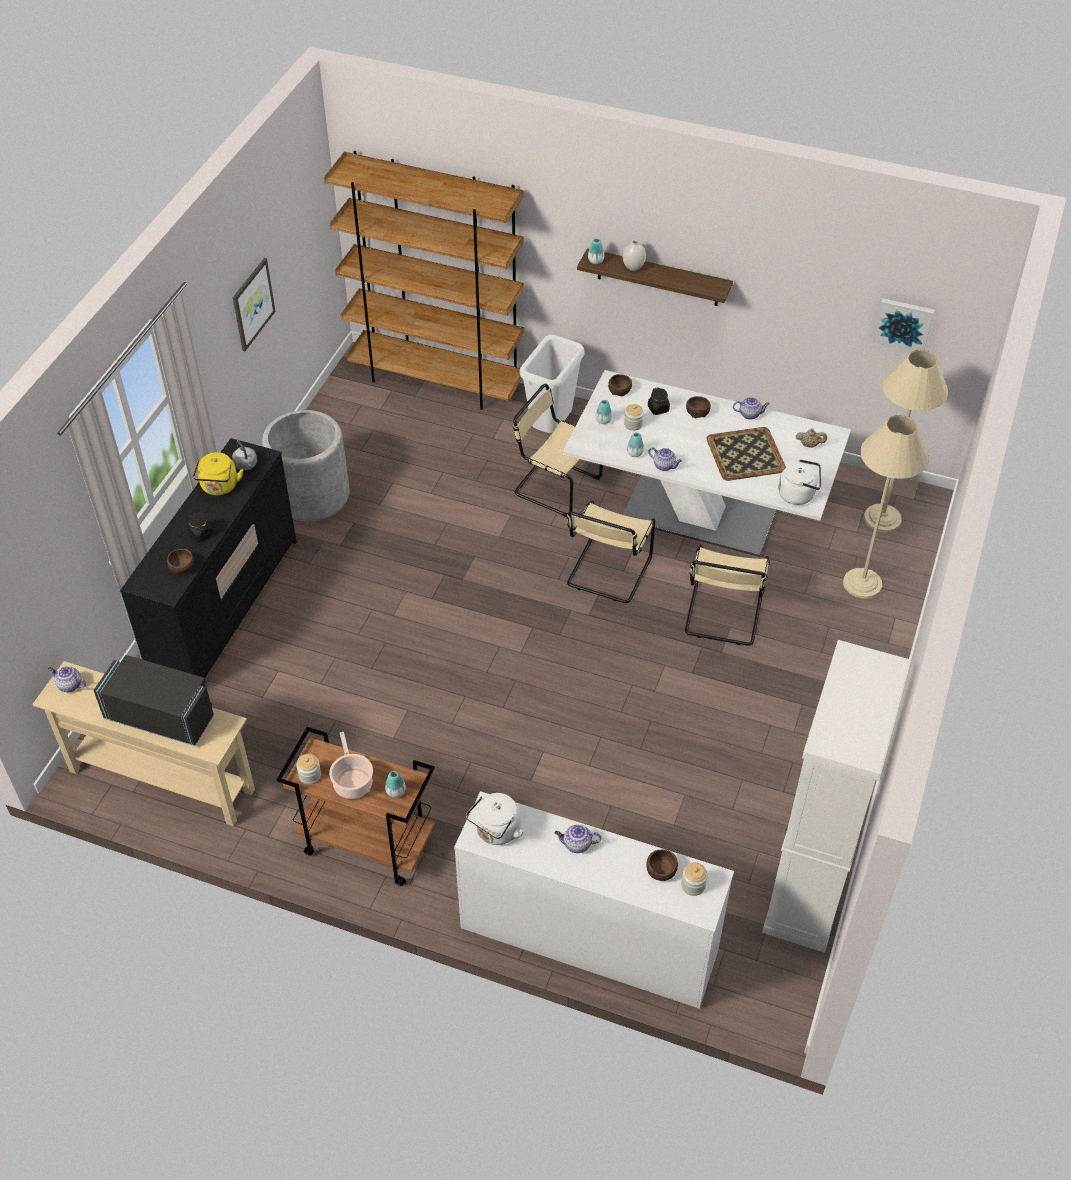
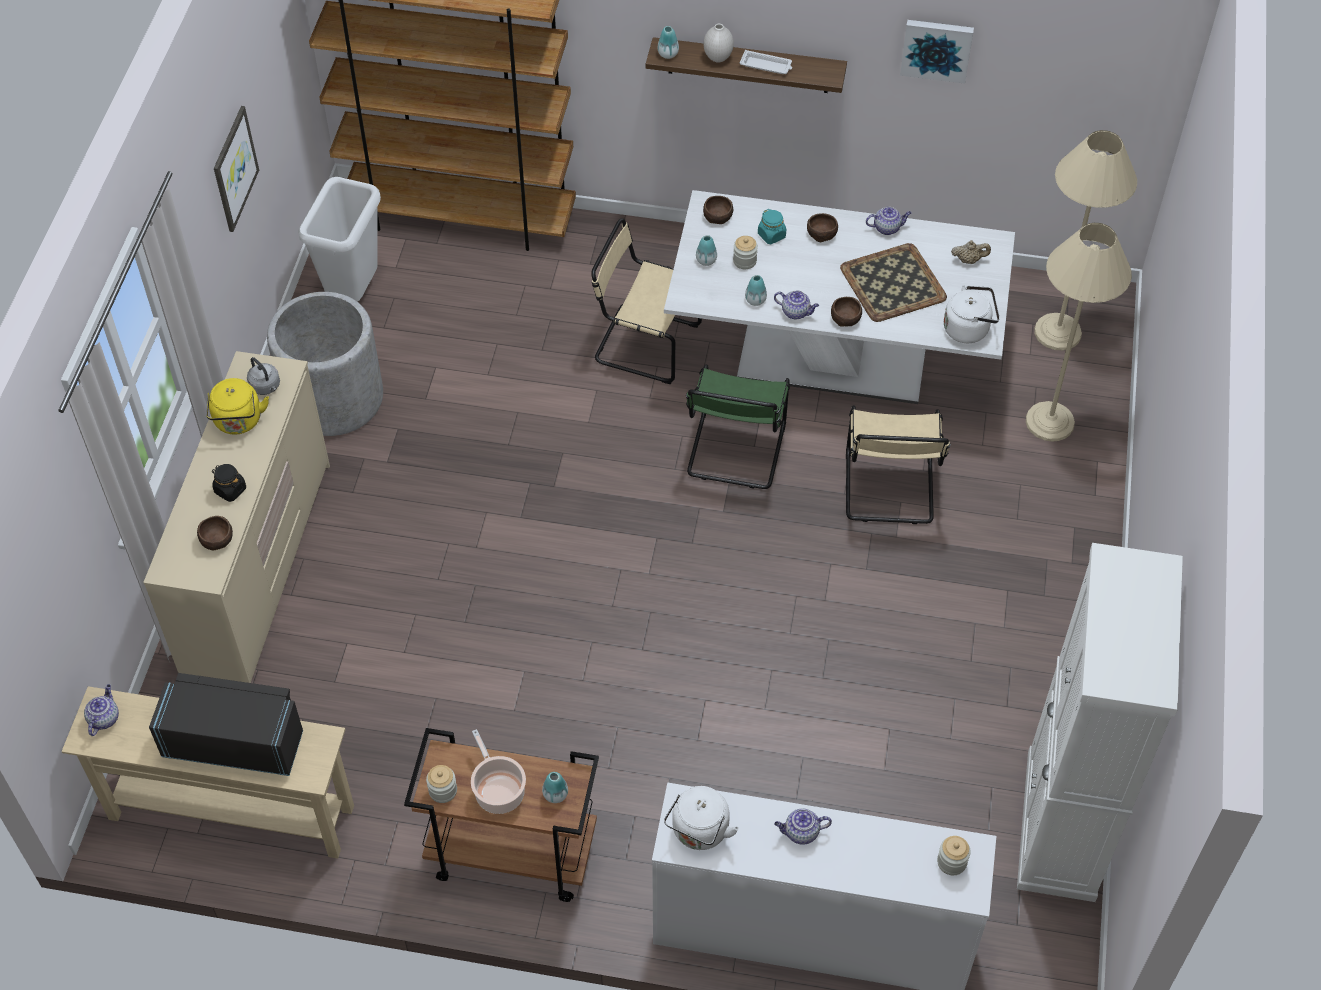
camera: 10 degrees left, 5 degrees up
teapot [48,666,86,692] -> teapot turned 90 degrees clockwise [84,684,119,736]
black dresser [120,438,297,678] -> beige dresser [143,351,330,683]
white trash can [520,335,584,433] -> white trash can moved to [298,177,381,302]
beige chair [566,501,655,603] -> green chair [686,364,790,489]
brown bowl [646,849,678,881] -> brown bowl moved to [831,297,862,327]
black jar [648,387,670,415] -> turquoise jar [758,209,786,244]
picture [873,298,935,352] -> picture moved to [900,20,974,84]
none -> white tray [740,50,792,74]

